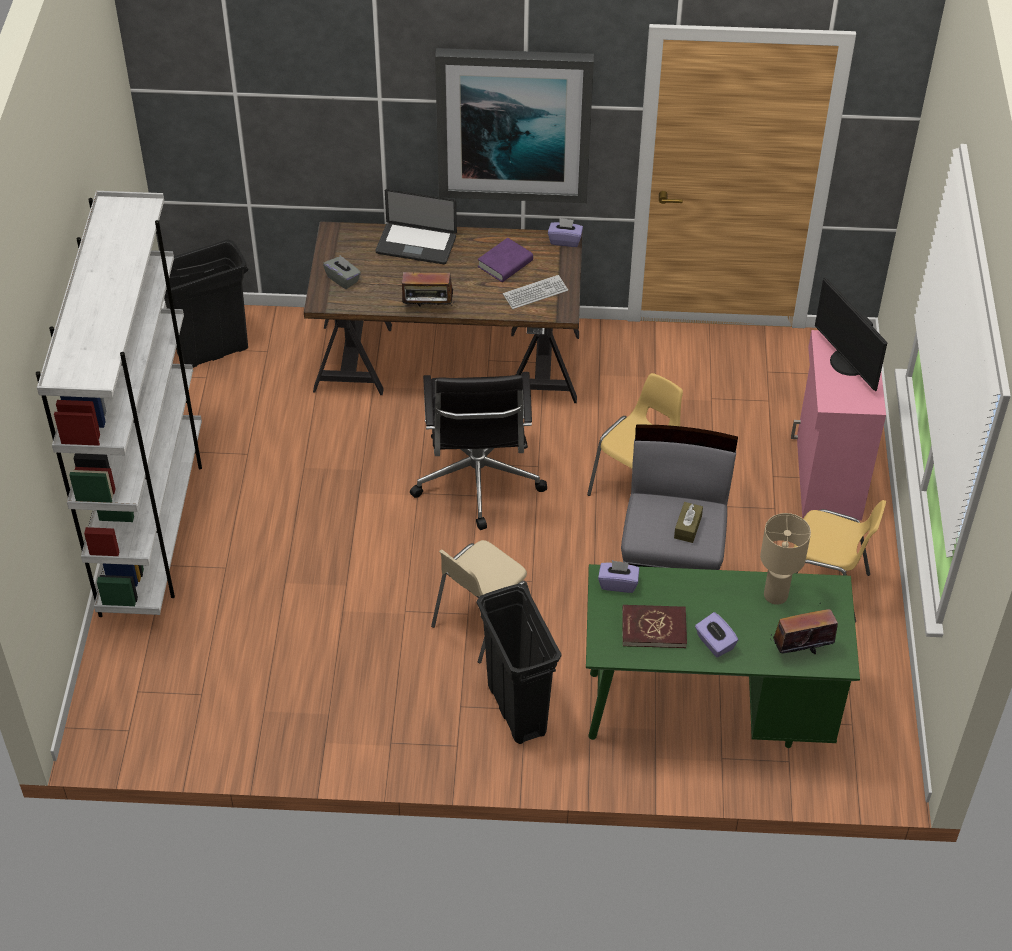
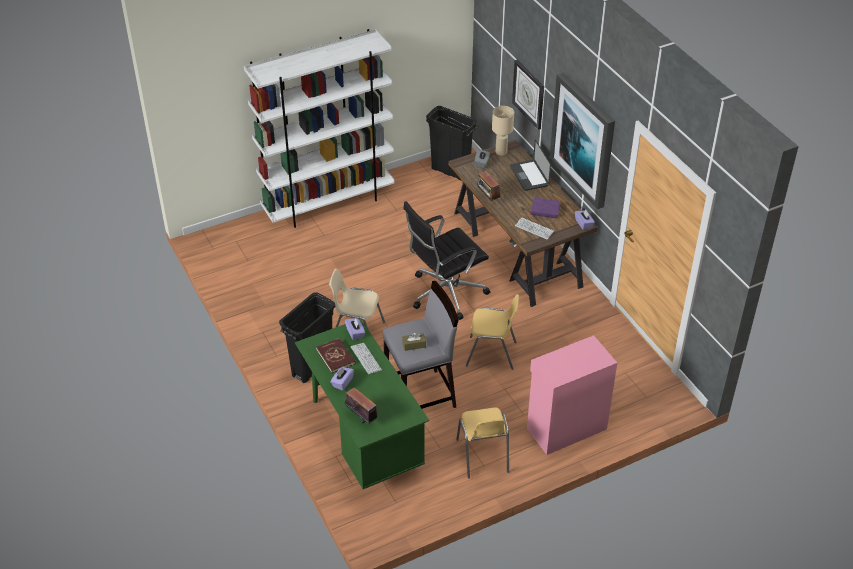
camera: 60 degrees right, 5 degrees down
beige table lamp [760,513,811,605] -> beige table lamp moved to [492,106,514,156]
monitor [815,277,887,391] -> none
none -> keyboard [351,343,382,375]
none -> wall clock [512,60,544,130]

